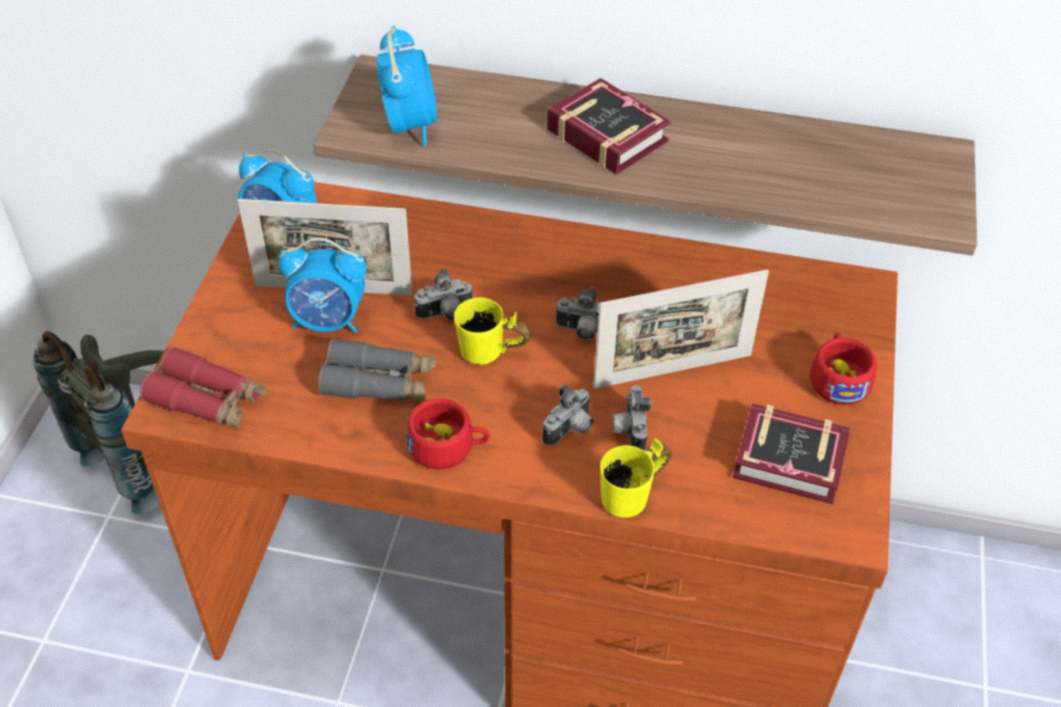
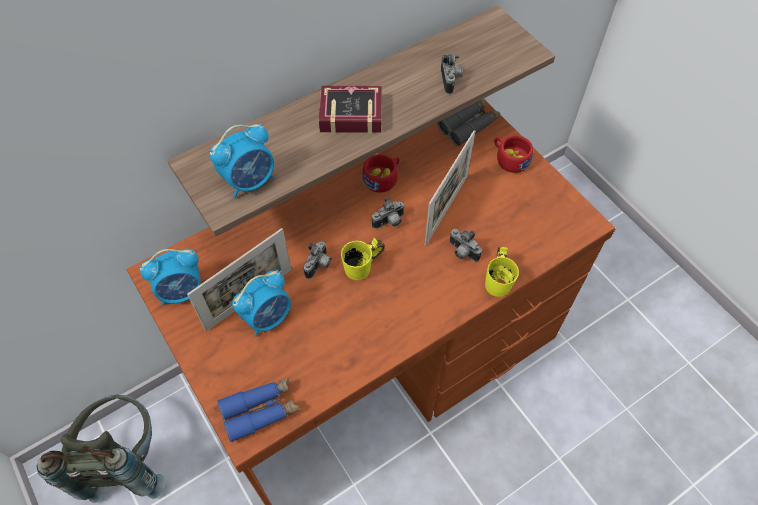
camera: 45 degrees left, 10 degrees up
red binoculars [140,347,266,428] -> blue binoculars [217,378,300,442]
grey binoculars [318,338,436,401] -> grey binoculars moved to [438,99,500,146]
alarm clock [377,26,437,146] -> alarm clock turned 105 degrees clockwise [209,123,274,199]
red cup [407,398,490,470] -> red cup moved to [362,154,400,193]
camera [542,384,593,446] -> camera moved to [441,54,463,94]
book [732,403,850,504] -> none

